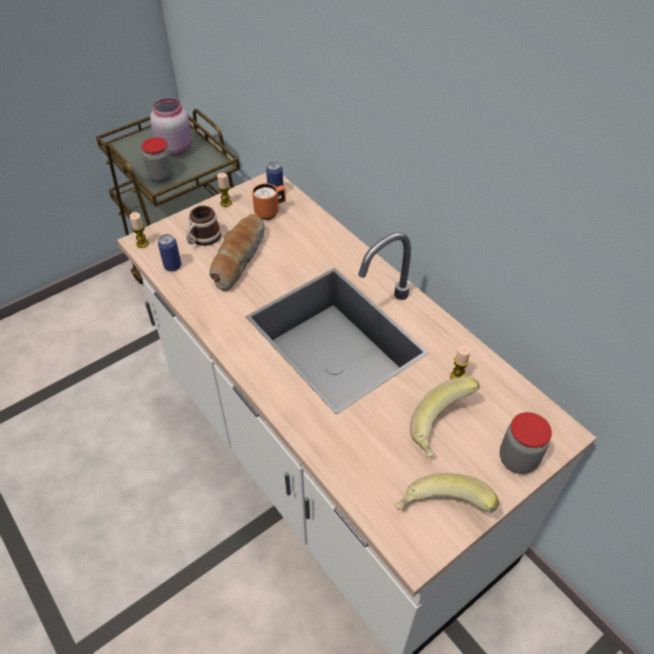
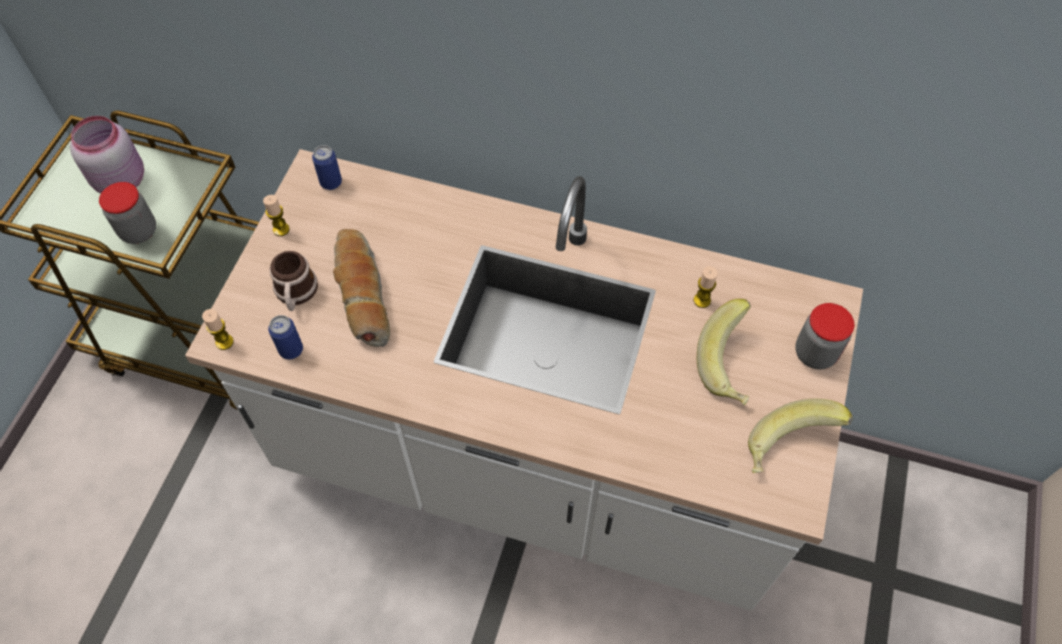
camera: 35 degrees left, 10 degrees up
orange mug [252,183,286,220] -> none

